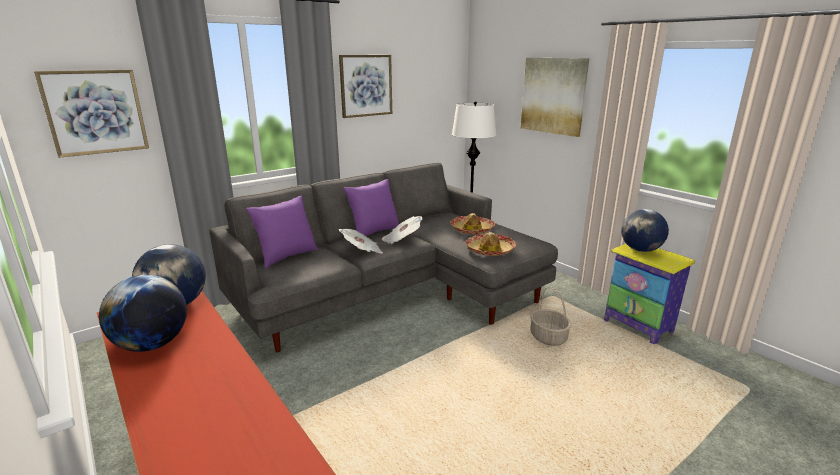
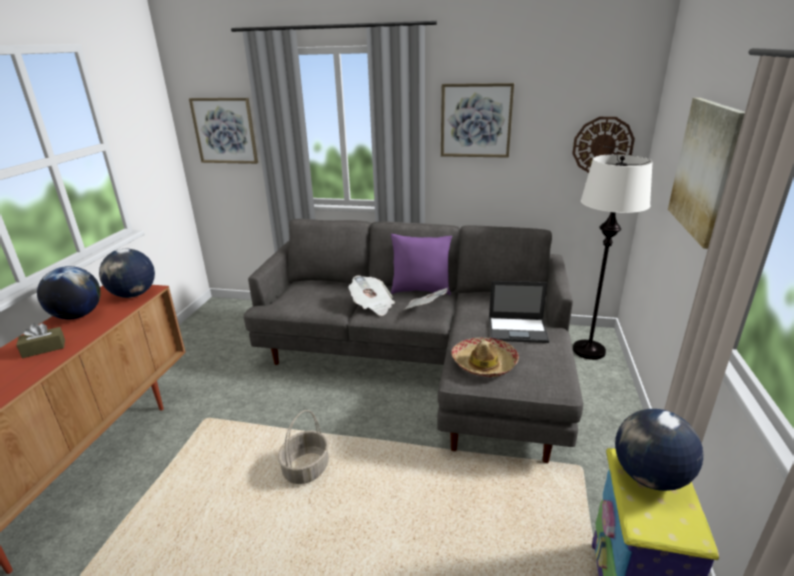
camera: 50 degrees right, 5 degrees up
purple pillow [246,196,318,268] -> none
hat [450,213,495,235] -> laptop [489,281,549,343]
basket [530,286,571,346] -> basket moved to [278,410,329,484]
none -> brown tissue box [16,323,65,358]
none -> wall clock [572,117,635,173]

